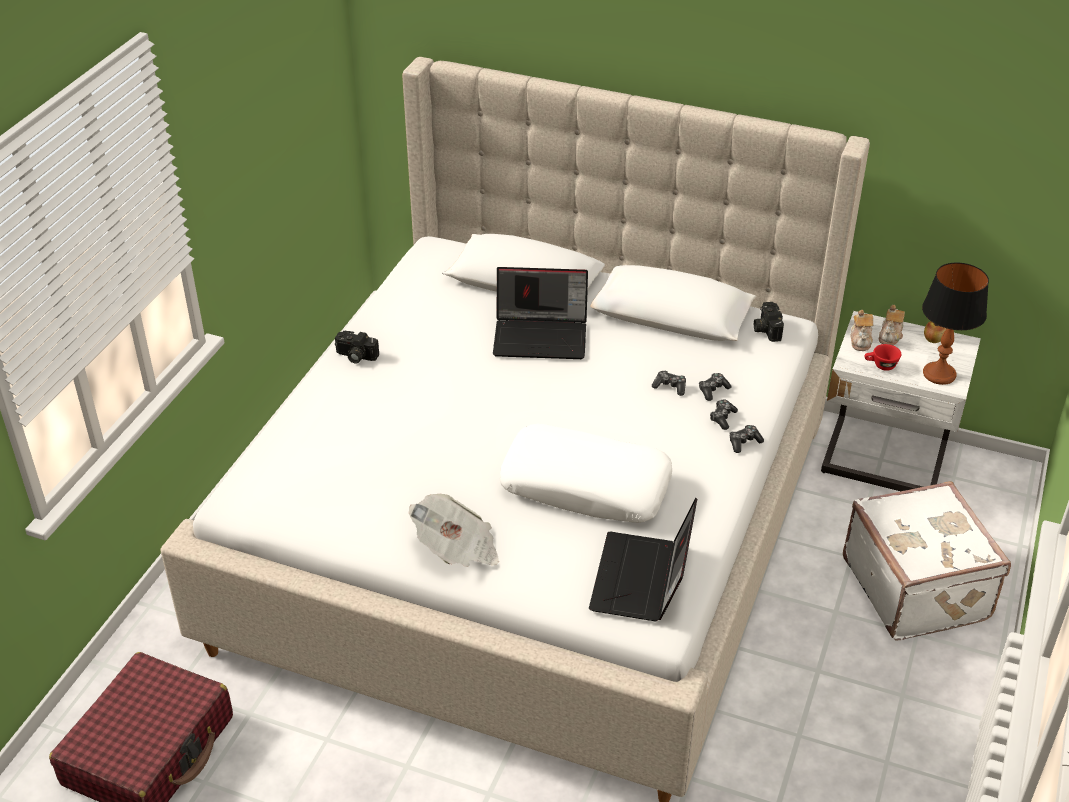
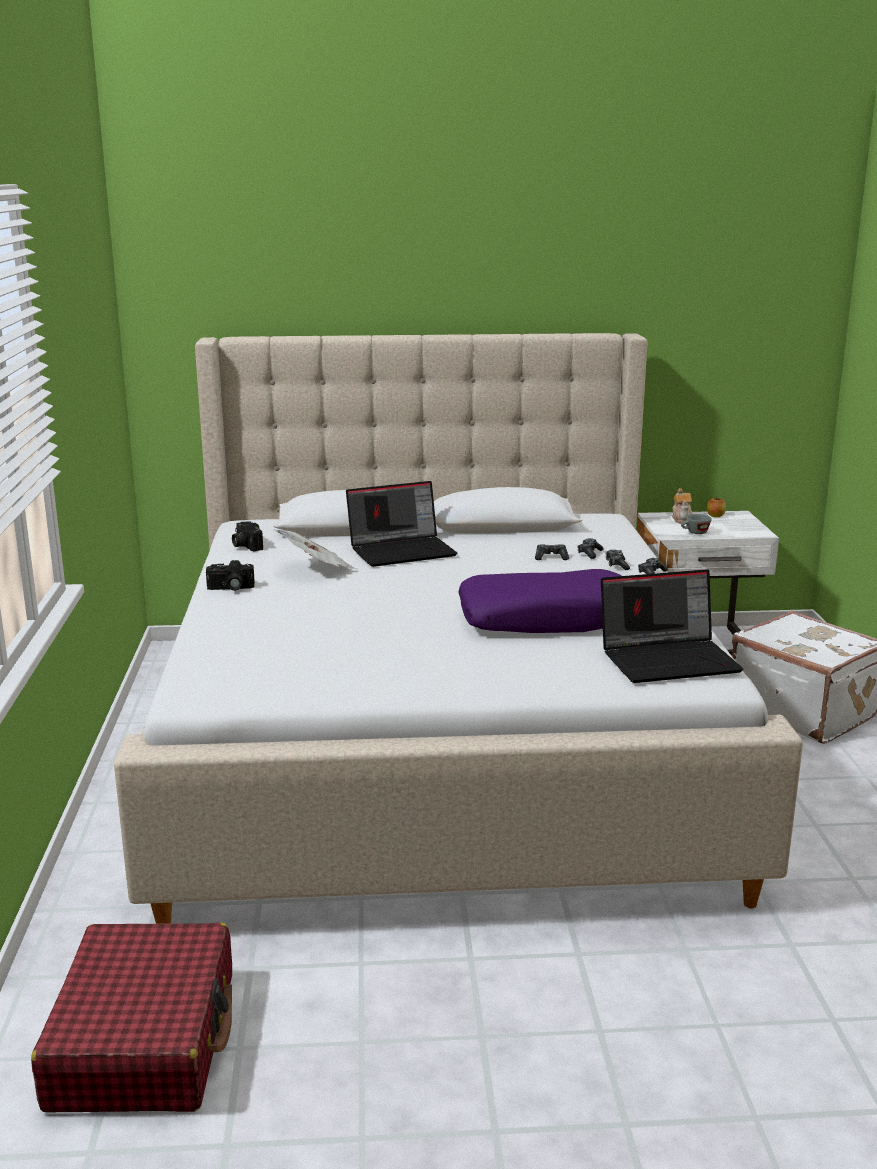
camera: 25 degrees left, 20 degrees down
newspaper [409,494,499,567] -> newspaper moved to [274,530,357,569]
white pillow [499,423,672,523] -> purple pillow [458,569,621,633]
laptop [589,497,697,621] -> laptop turned 90 degrees counterclockwise [601,569,743,683]
camera [754,302,784,342] -> camera moved to [232,521,263,551]
teapot [850,310,873,351] -> none
red cup [865,344,901,371] -> grey cup [681,514,712,534]
table lamp [922,262,989,385] -> none

